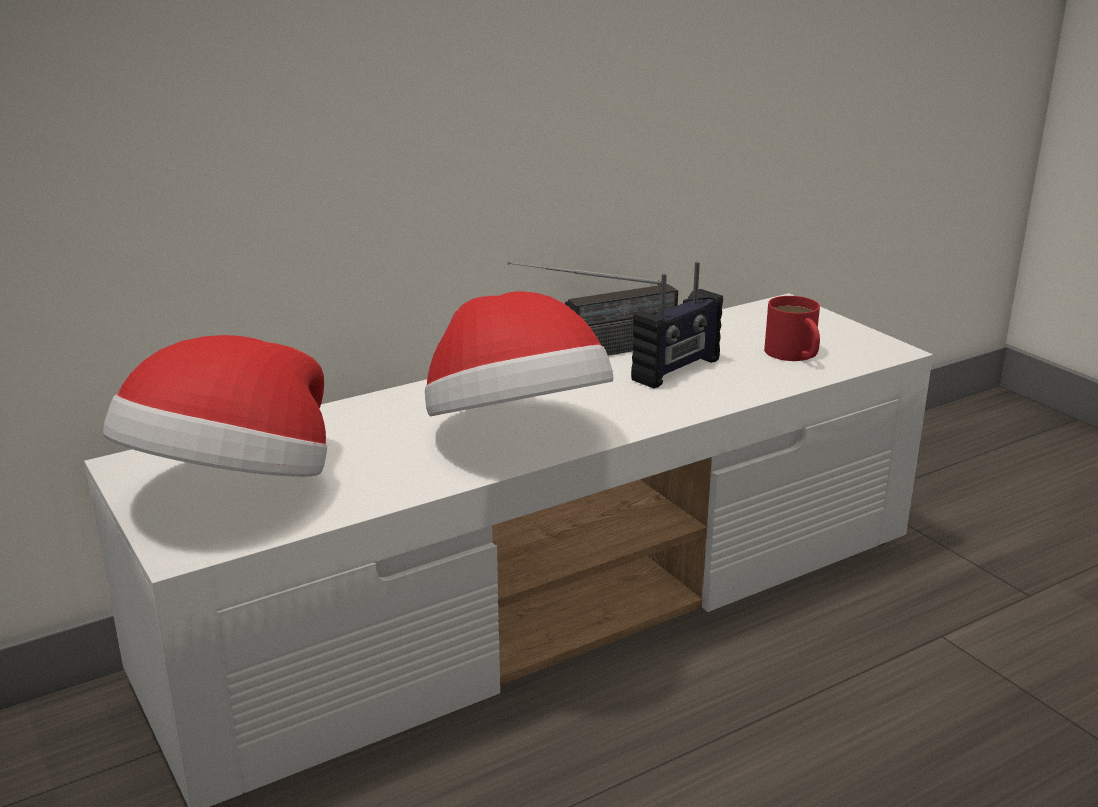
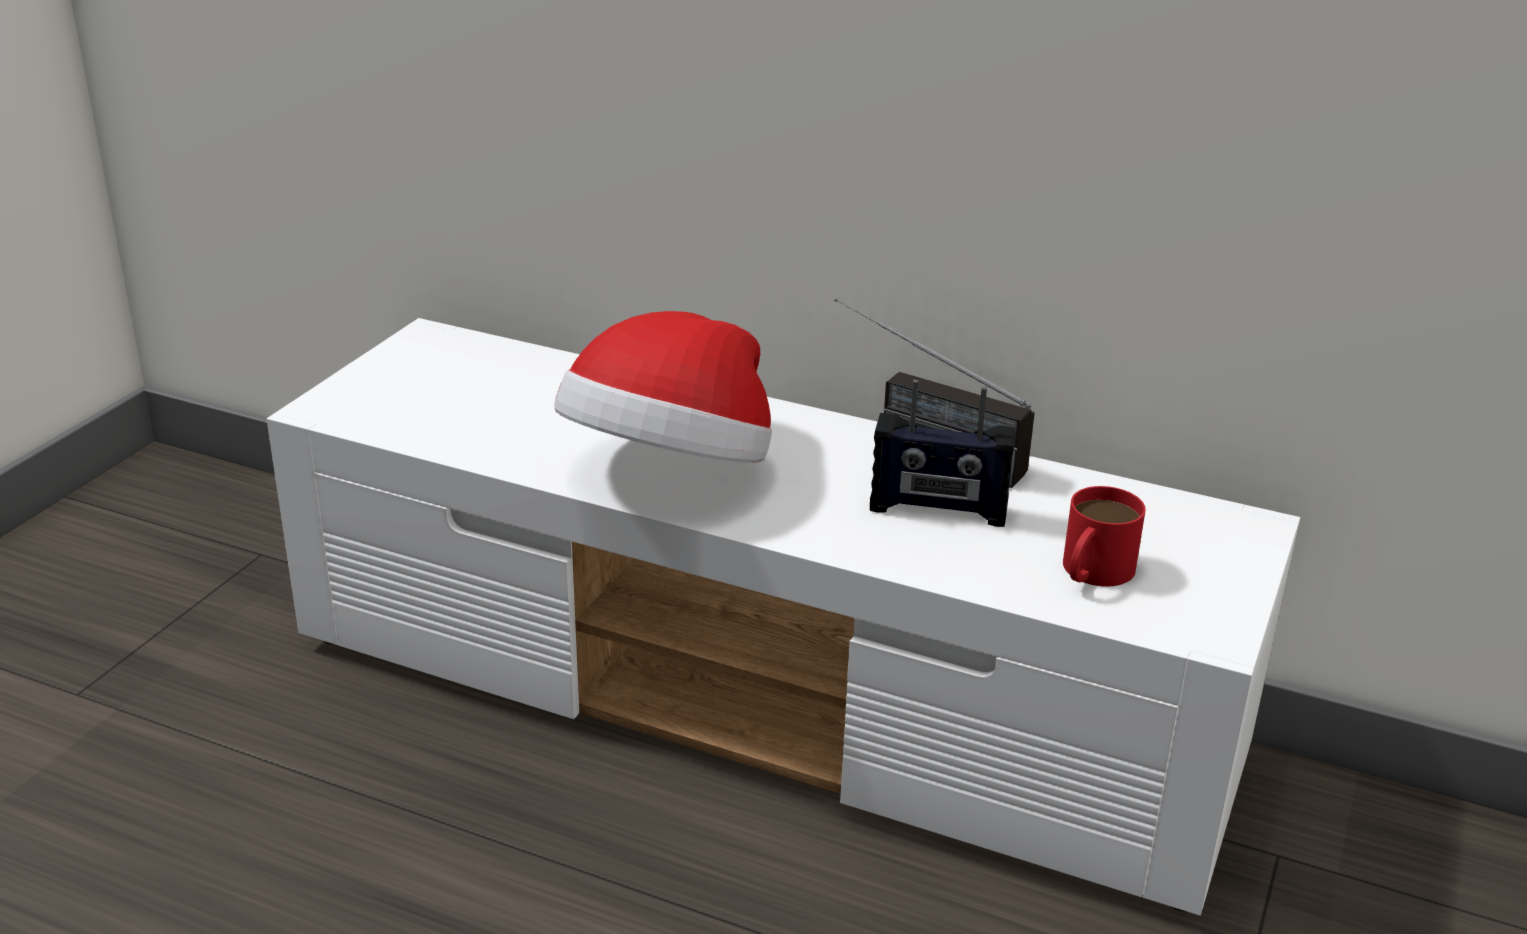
camera: 55 degrees right, 5 degrees up
hat [103,335,327,477] -> none

